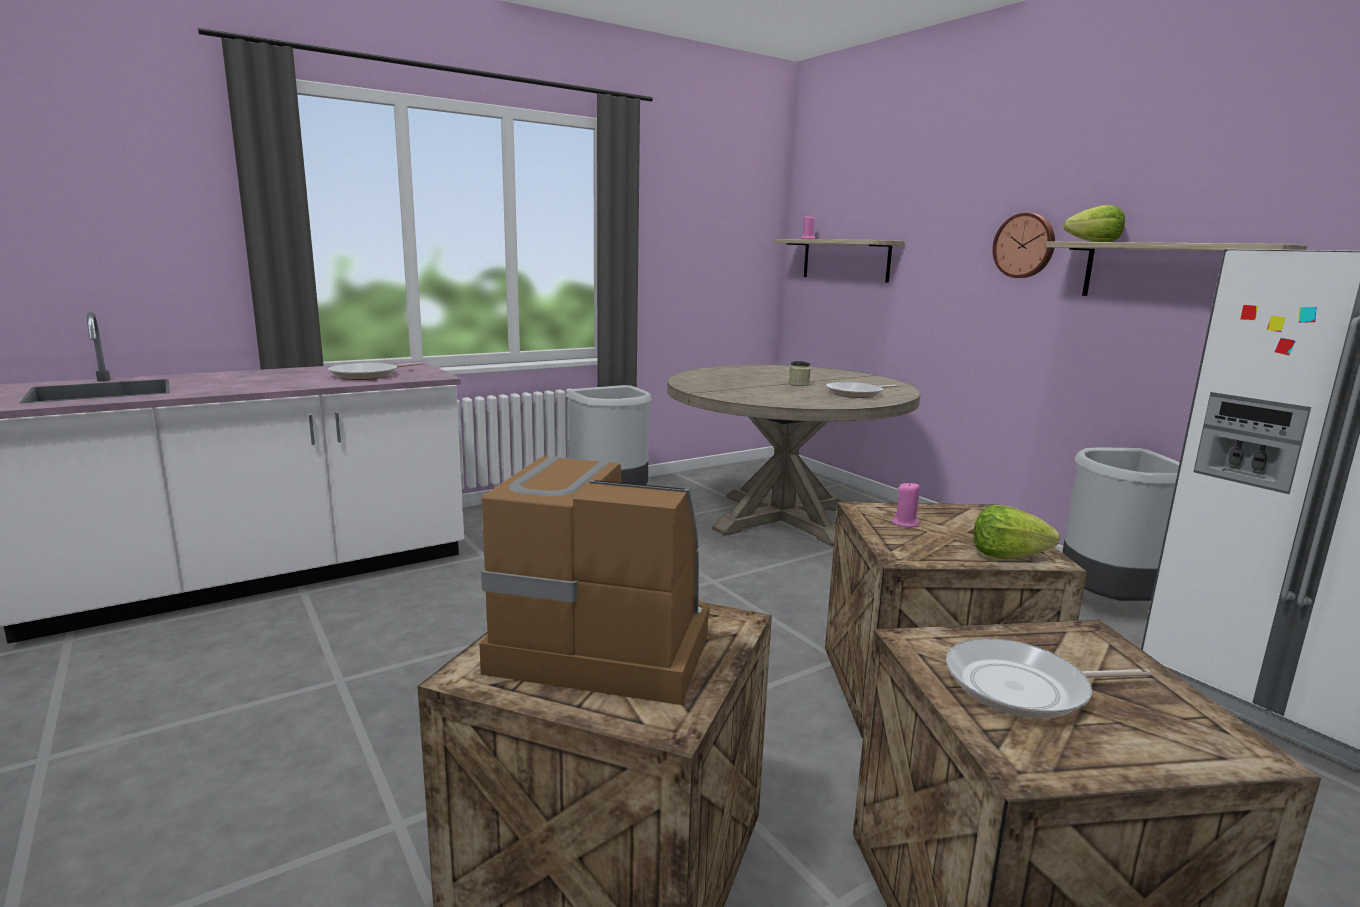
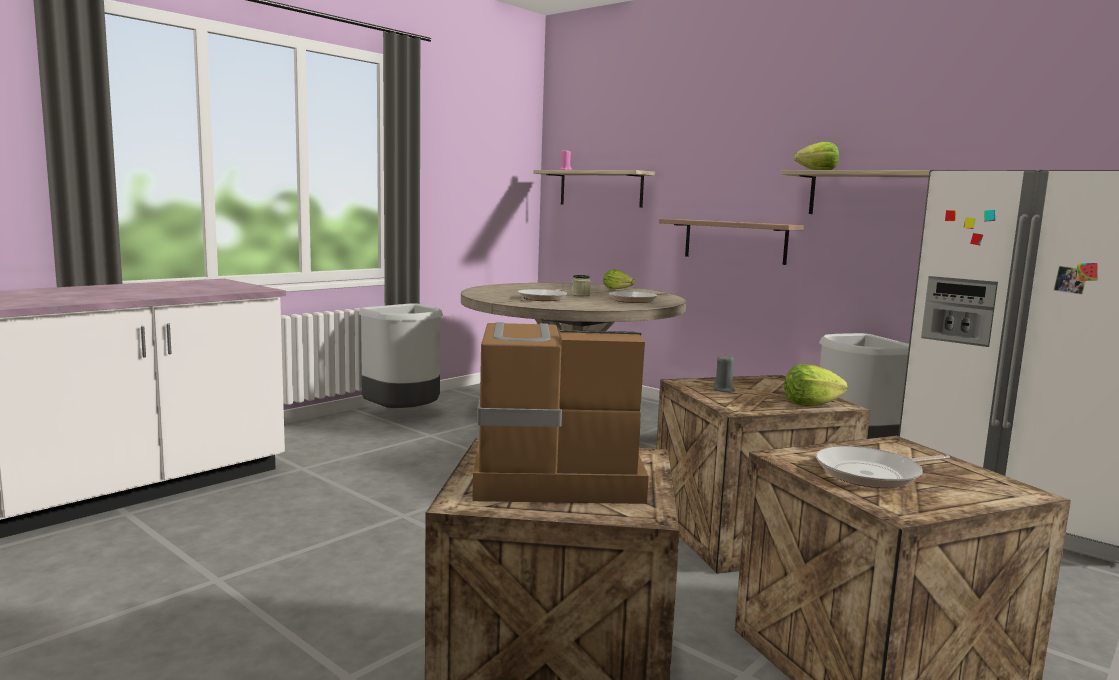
camera: 15 degrees left, 5 degrees down
frying pan [328,362,424,380] -> frying pan moved to [518,289,567,301]
pink candle [892,483,920,527] -> grey candle [713,355,735,392]
wall clock [992,213,1055,278] -> none
none -> lettuce [603,269,635,289]
none -> shelf [659,219,804,265]

